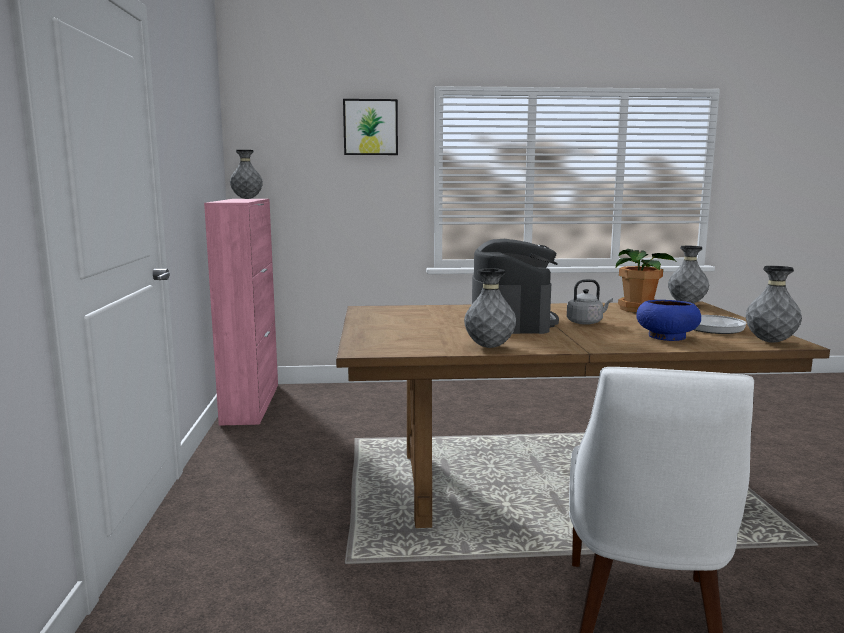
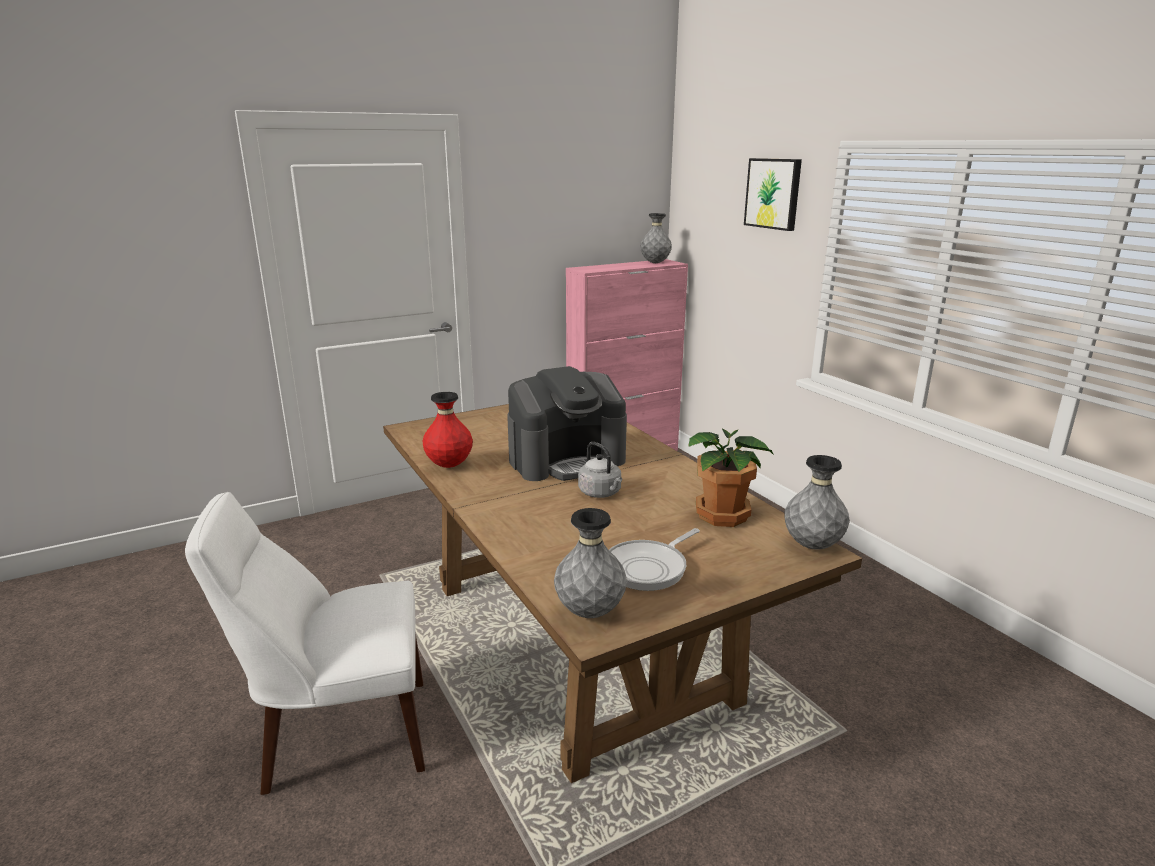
camera: 65 degrees right, 10 degrees up
grey vase [464,268,516,348] -> red vase [422,392,473,468]
blue bowl [636,300,701,341] -> none

